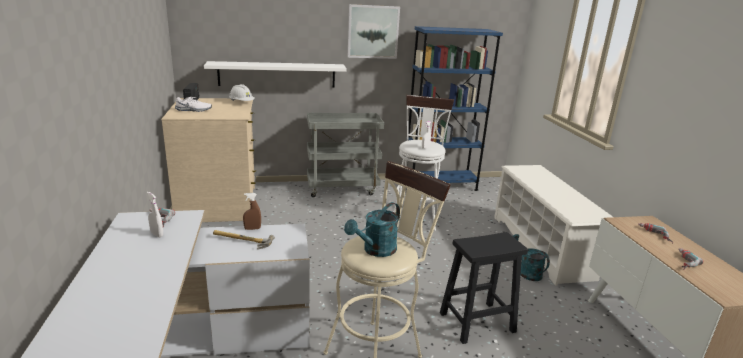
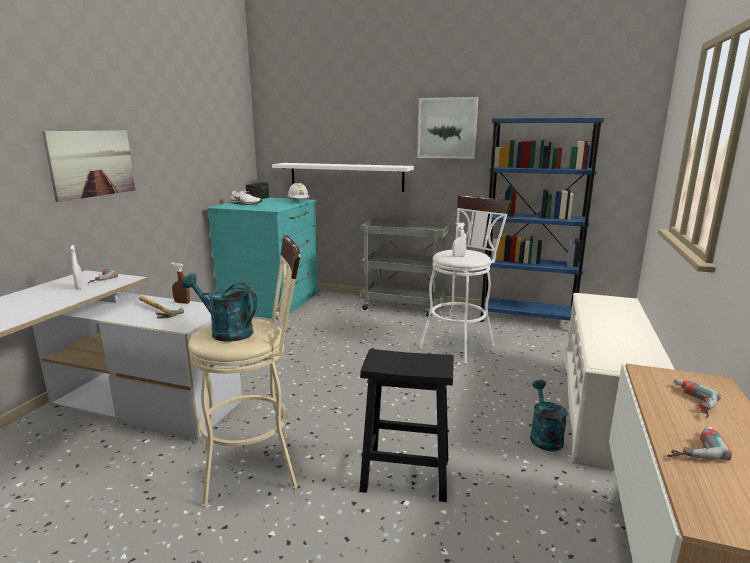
camera: 30 degrees right, 5 degrees down
beige dresser [161,98,257,222] -> turquoise dresser [207,197,318,320]
turquoise watering can [344,202,400,257] -> turquoise watering can turned 45 degrees clockwise [182,273,257,342]
none -> picture [42,131,135,202]

